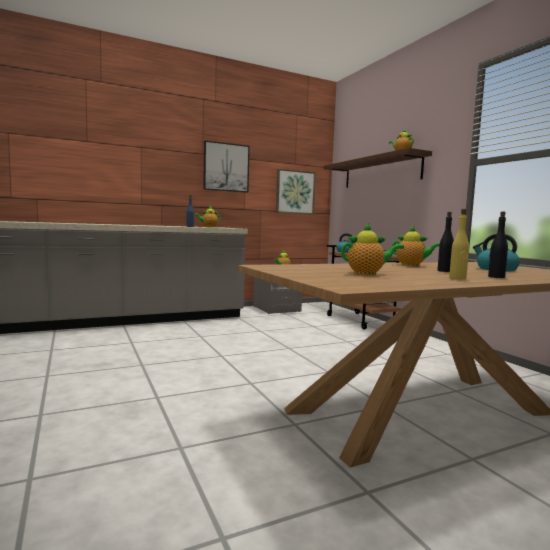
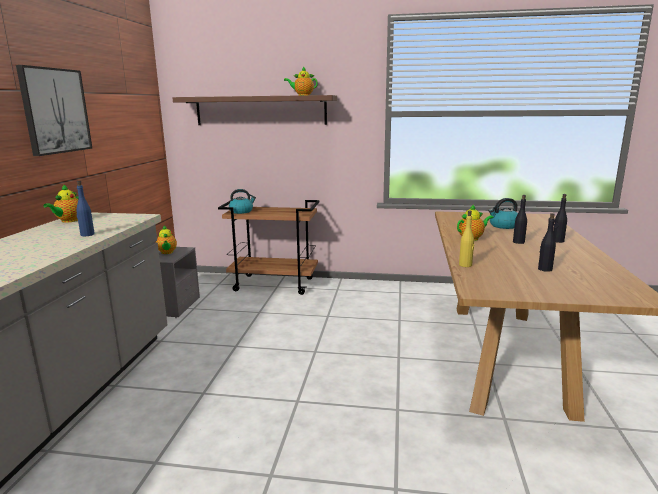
camera: 55 degrees left, 10 degrees up
picture [276,169,316,215] -> none
teapot [341,223,404,275] -> black bottle [538,213,556,272]
yellow bottle [449,209,469,280] -> yellow bottle moved to [459,211,474,267]

